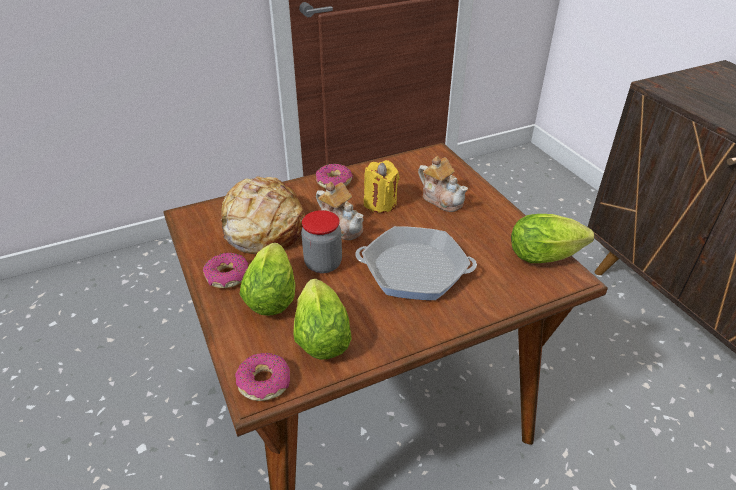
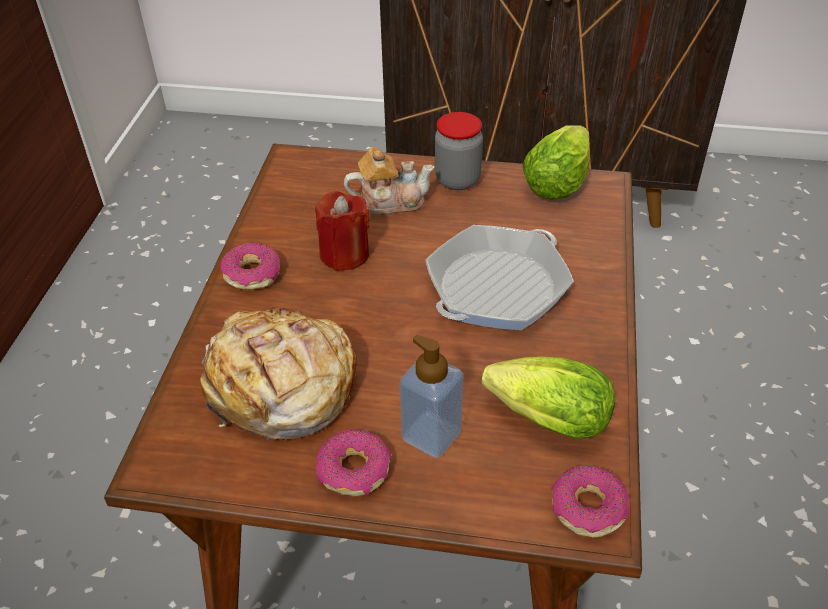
camera: 55 degrees left, 5 degrees up
lettuce [240,243,295,316] -> soap dispenser [399,335,464,458]
jar [301,210,342,273] -> jar moved to [435,112,483,190]
teapot [316,182,364,240] -> none
yellow candle [364,160,400,213] -> red candle [315,191,370,271]

